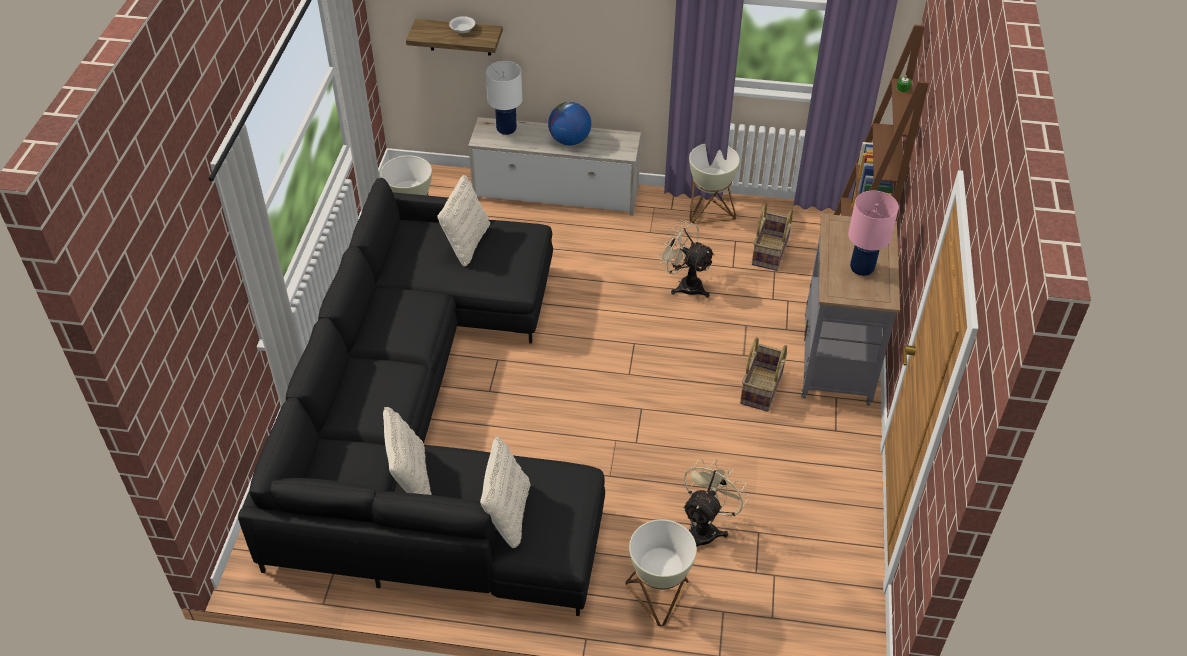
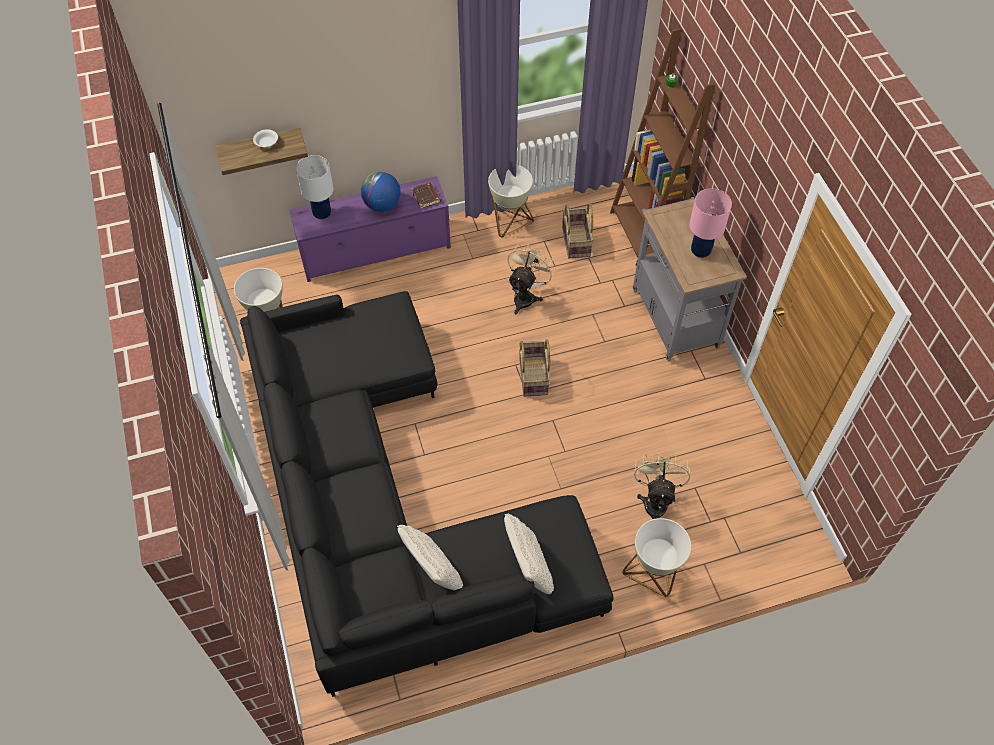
camera: 25 degrees left, 10 degrees up
beige pillow [437,175,490,266] -> none
white tv stand [468,117,641,216] -> purple tv stand [289,176,451,282]
beige fan [657,220,715,298] -> beige fan turned 105 degrees clockwise [507,243,555,315]
basket [740,337,787,412] -> basket moved to [519,339,550,397]
none -> brown book [411,182,441,209]

